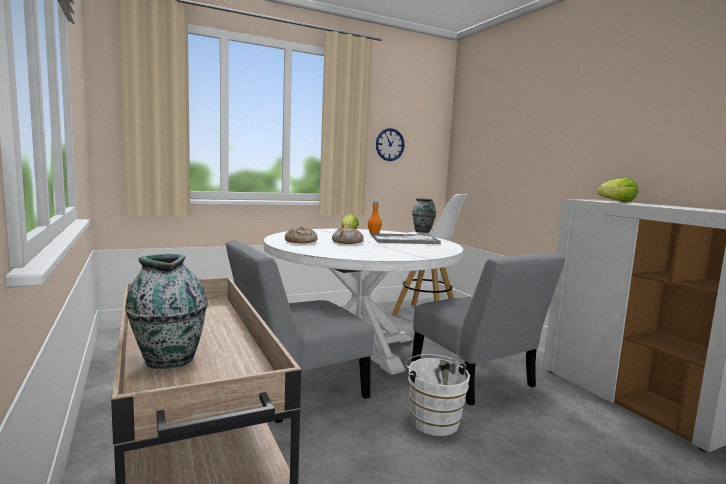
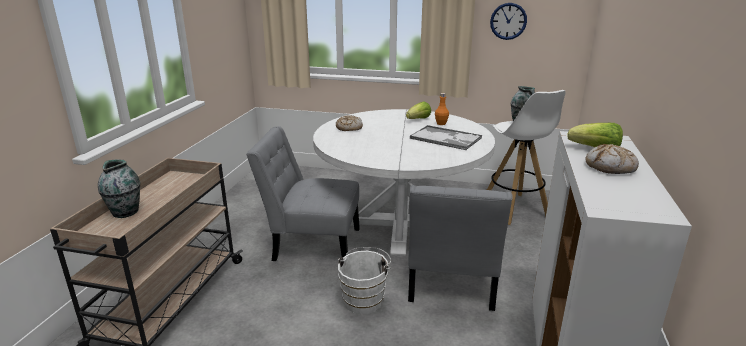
camera: 40 degrees right, 15 degrees up
bread [332,227,364,244] -> bread moved to [585,144,639,174]

